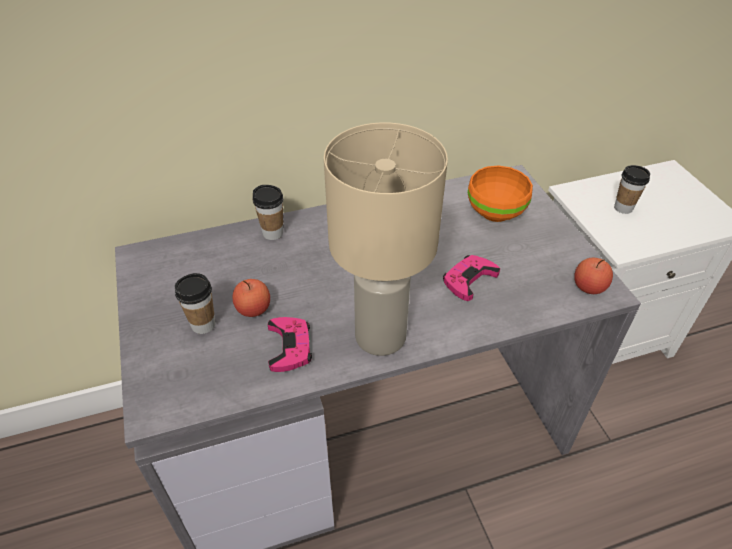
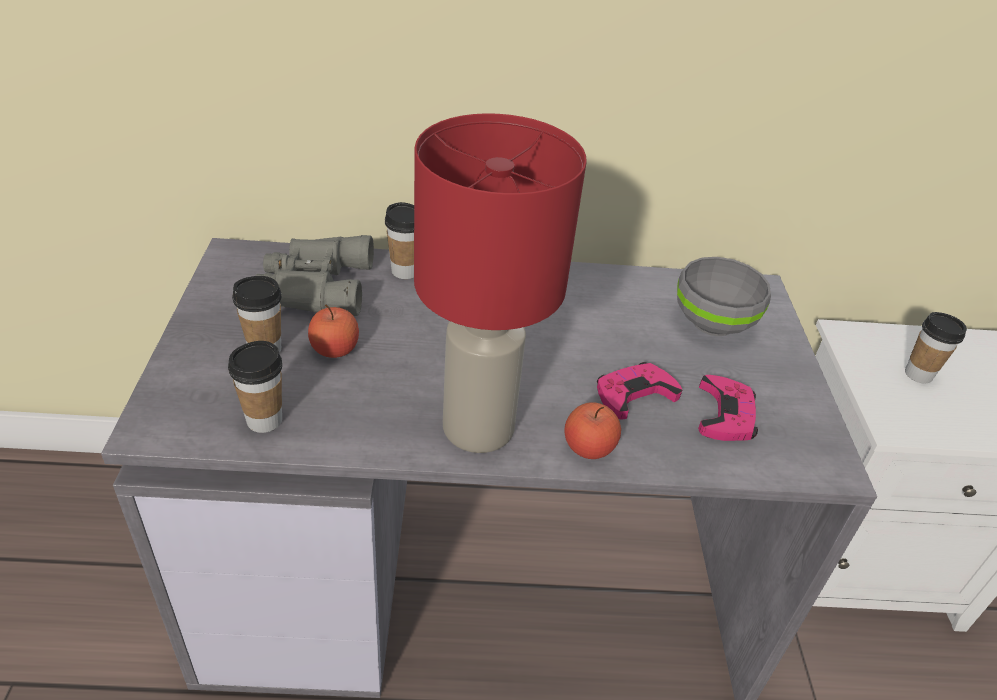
camera: 15 degrees right, 5 degrees down
pink game controller [268,317,312,372] -> pink game controller moved to [698,375,758,441]
beige table lamp [324,122,448,356] -> red table lamp [414,113,587,453]
orange bowl [468,166,533,222] -> grey bowl [677,257,771,336]
apple [574,258,613,294] -> apple moved to [564,402,621,459]
none -> cup [228,341,282,433]
none -> grey binoculars [256,235,374,316]

